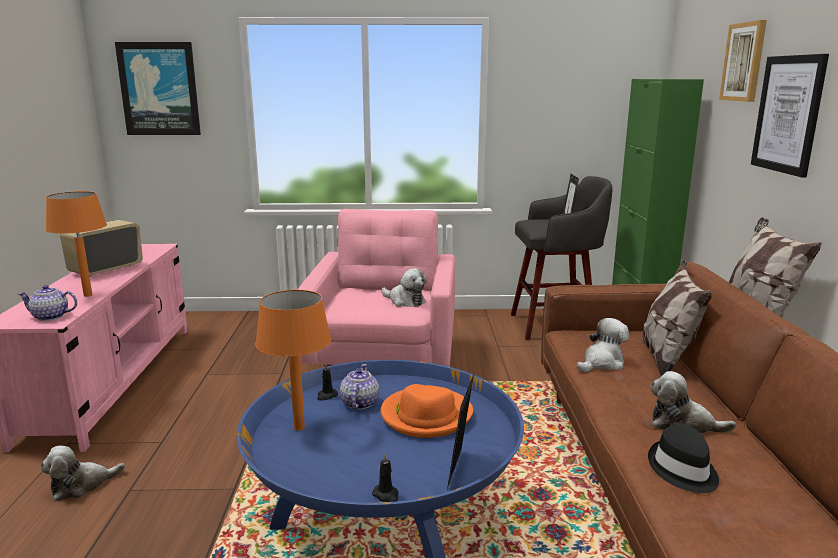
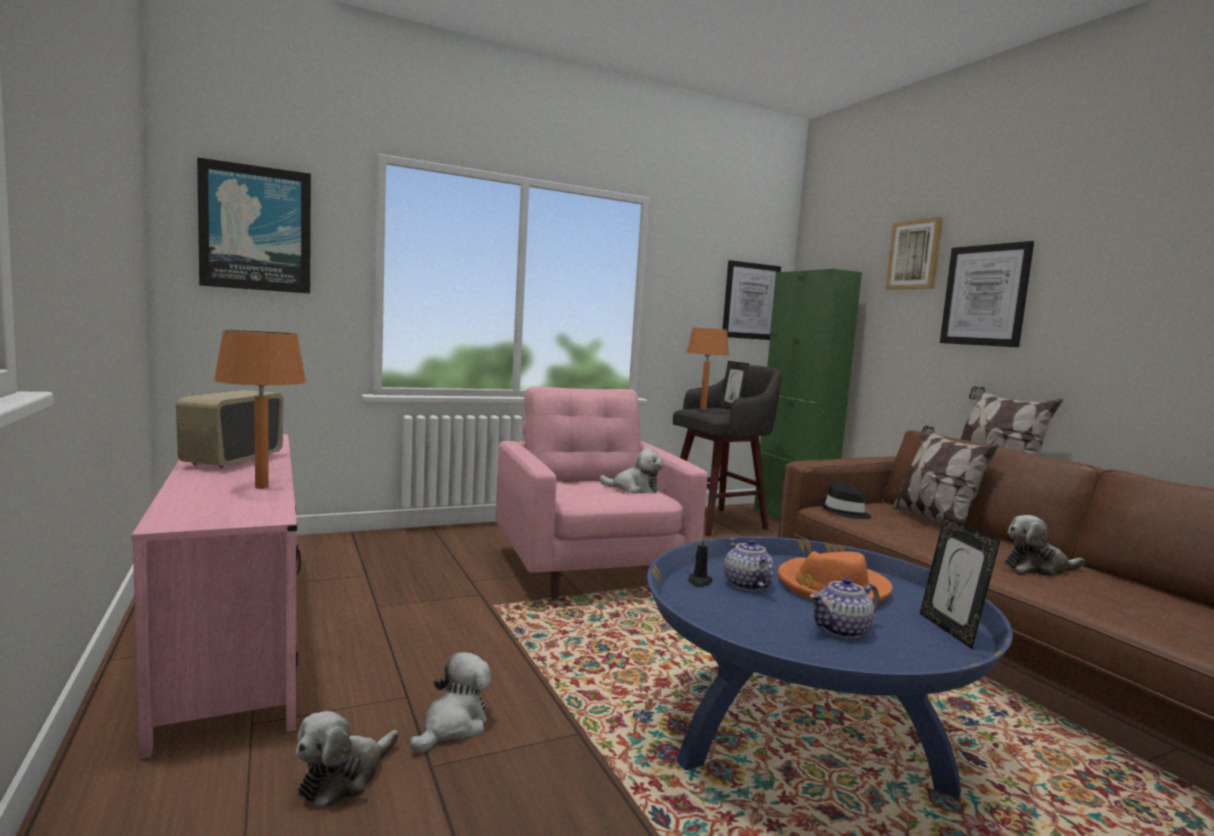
camera: 25 degrees left, 10 degrees down
teapot [18,285,77,321] -> teapot moved to [810,577,879,639]
orange table lamp [255,290,331,431] -> orange table lamp moved to [687,328,729,410]
black candle [372,453,398,502] -> none
plush toy [577,318,629,372] -> plush toy moved to [410,652,491,753]
black hat [648,425,719,493] -> black hat moved to [820,482,872,519]
none -> picture [723,260,781,340]

